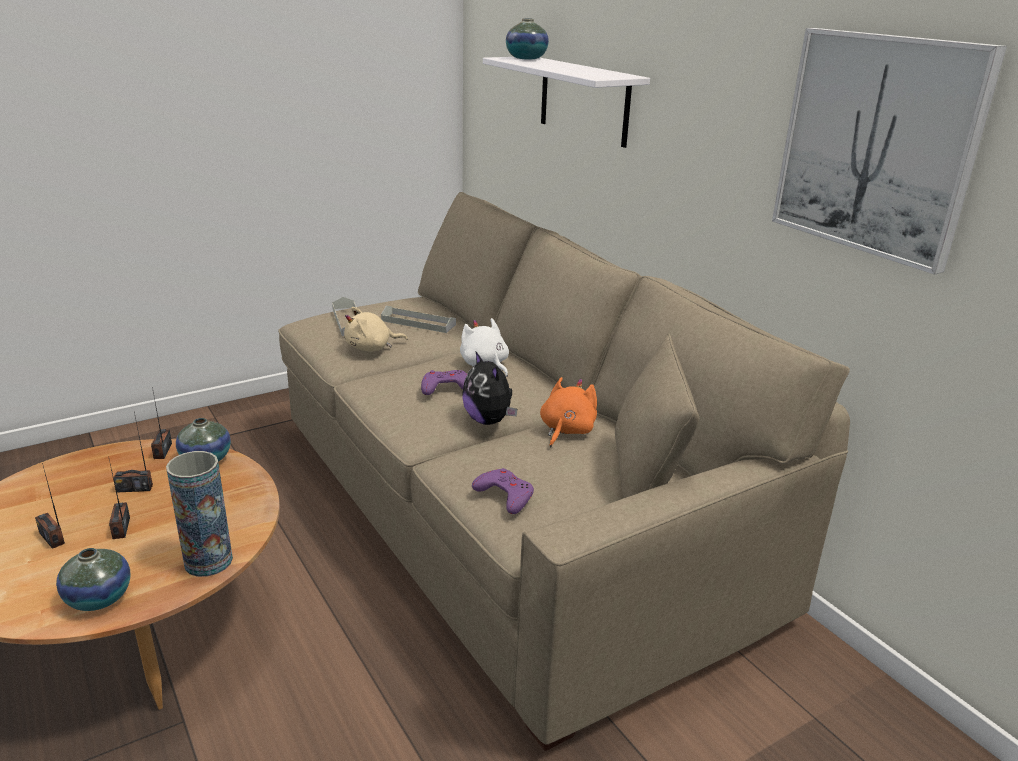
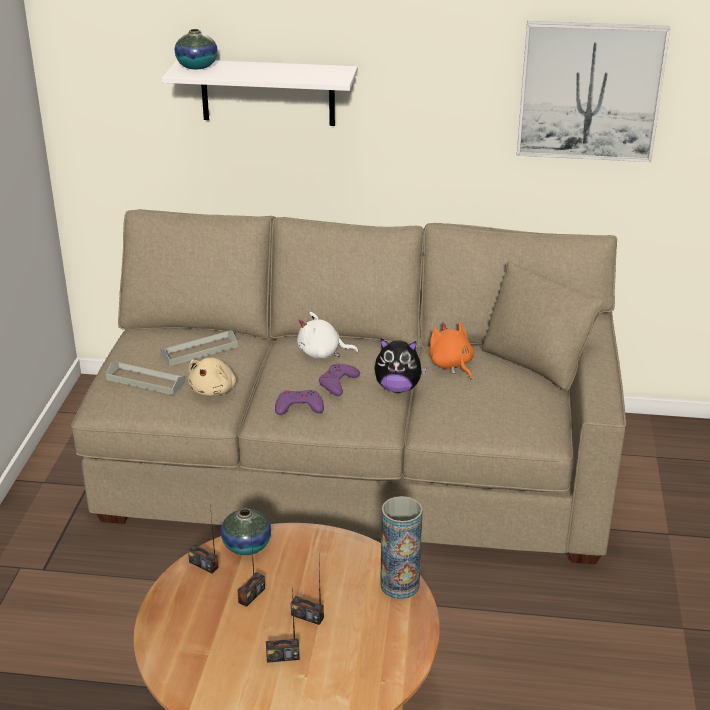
camera: 50 degrees left, 5 degrees up
vase [56,548,130,611] -> none
purple game controller [472,468,534,514] -> purple game controller moved to [275,390,324,415]

